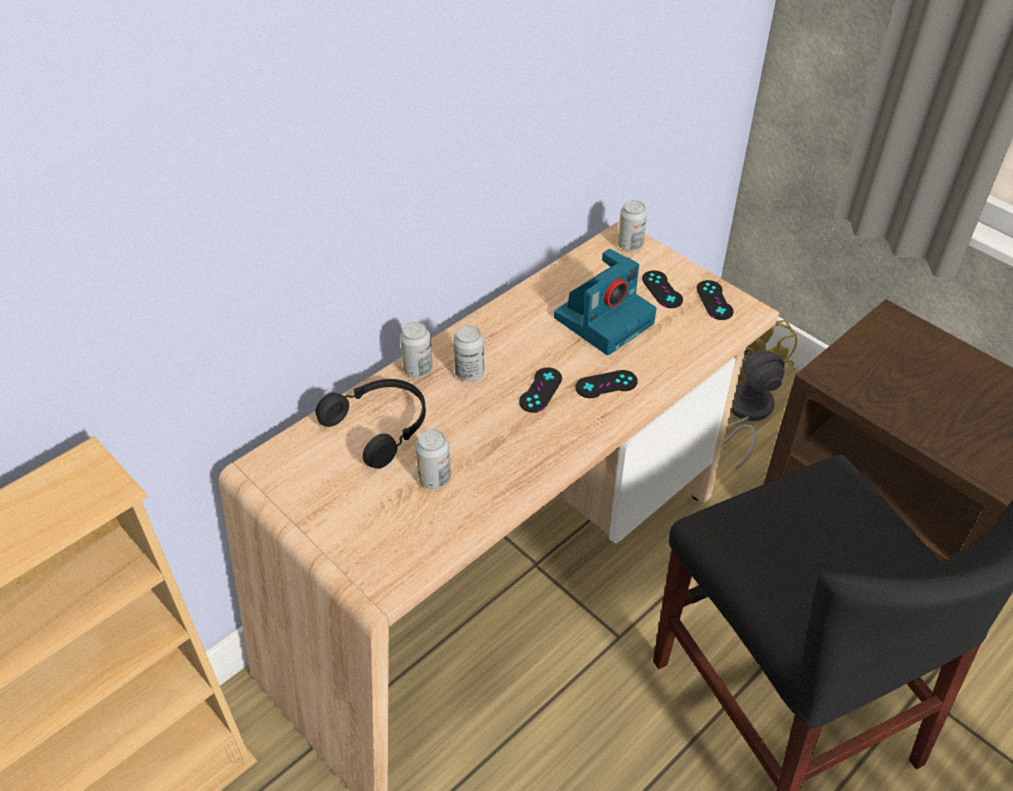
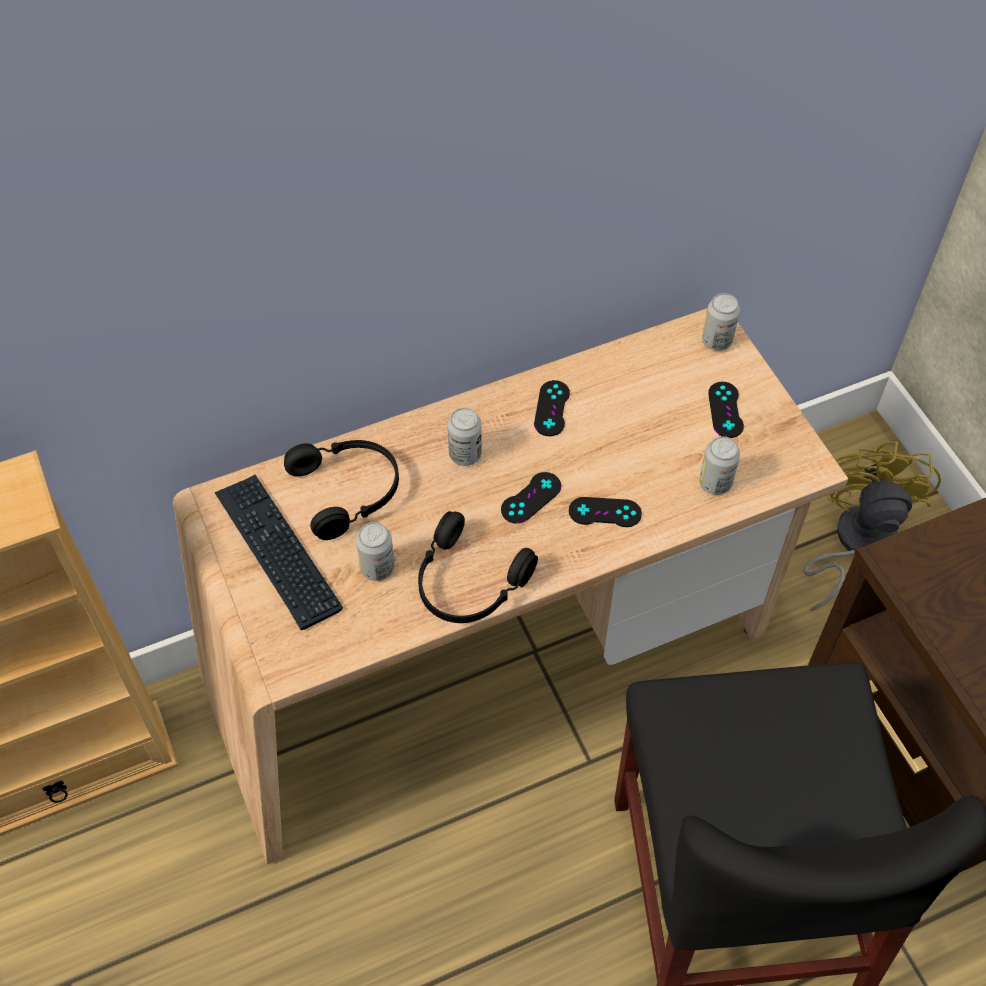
camera: 20 degrees right, 10 degrees up
can [400,322,433,378] -> can moved to [699,436,740,495]
camera [554,249,657,355] -> none
black game controller [696,280,734,320] -> black game controller moved to [534,380,570,436]
none -> keyboard [214,475,343,630]
none -> black headphones [418,511,538,623]

